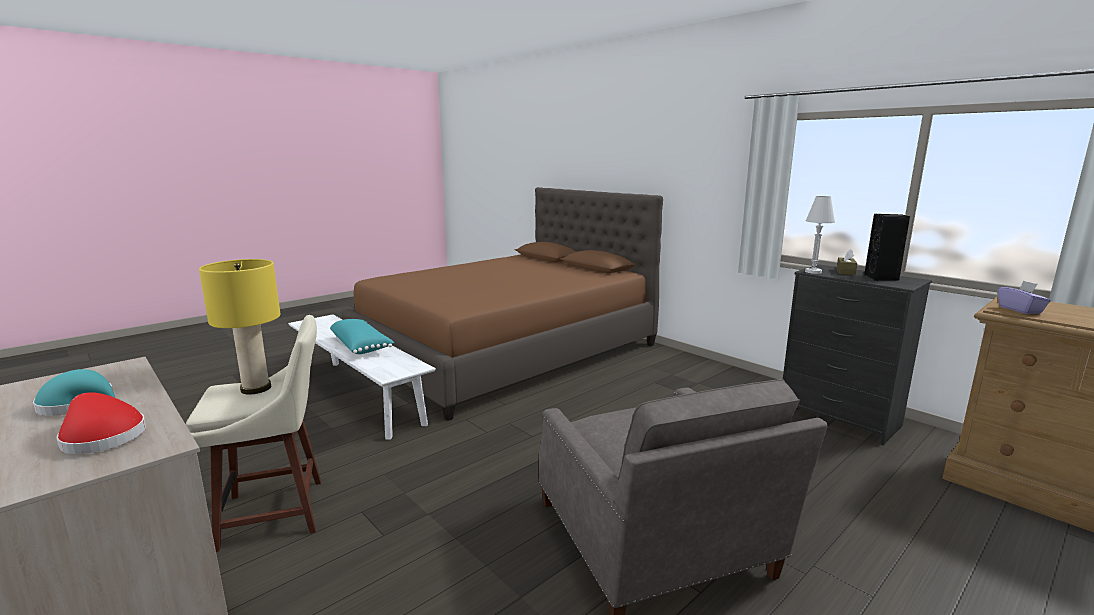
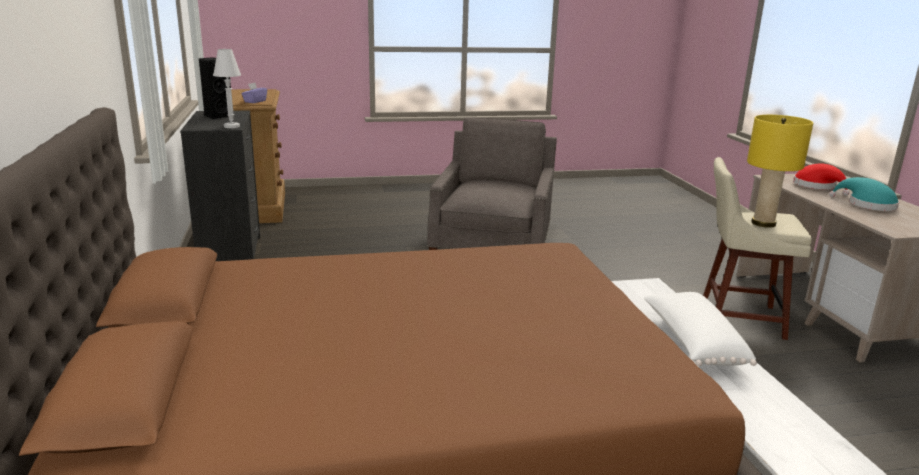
camera: 150 degrees left, 5 degrees up
turquoise pillow [330,319,395,354] -> white pillow [644,292,757,366]
brown tissue box [836,249,858,275] -> none

